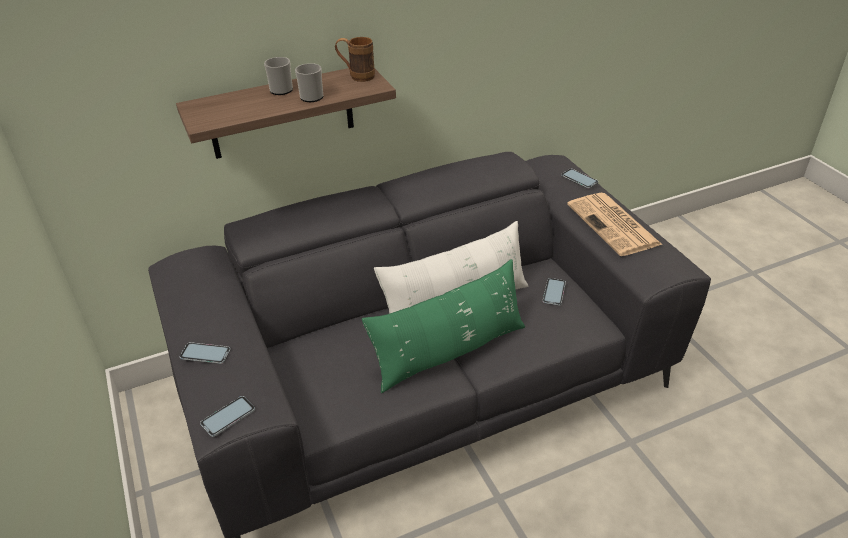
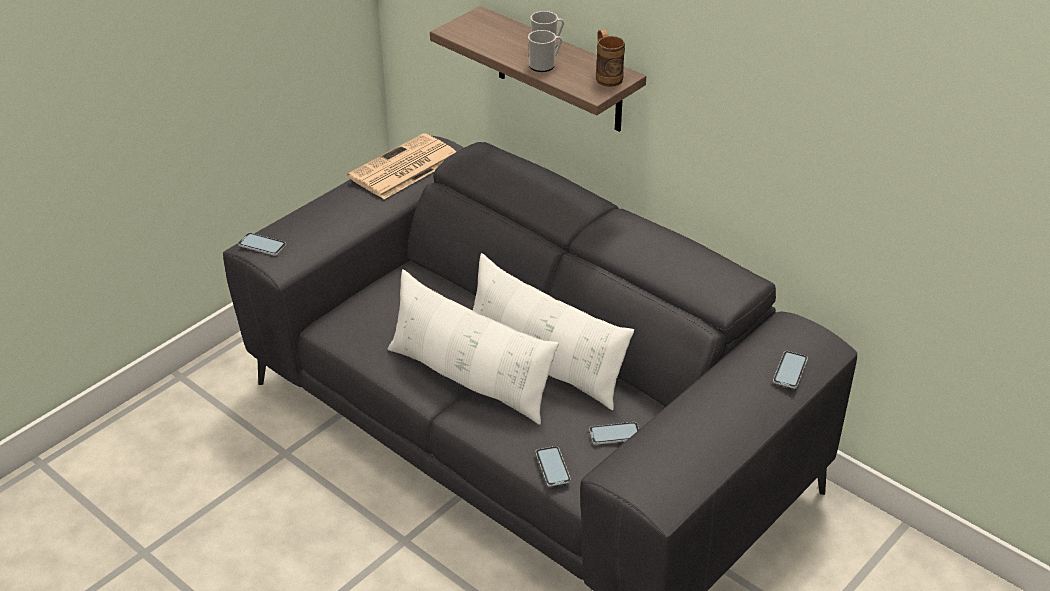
camera: 65 degrees right, 0 degrees up
phone [180,342,231,364] -> phone moved to [535,446,571,487]
green pillow [362,259,525,393] -> white pillow [388,269,559,425]
newspaper [567,193,662,256] -> newspaper moved to [347,133,456,199]

